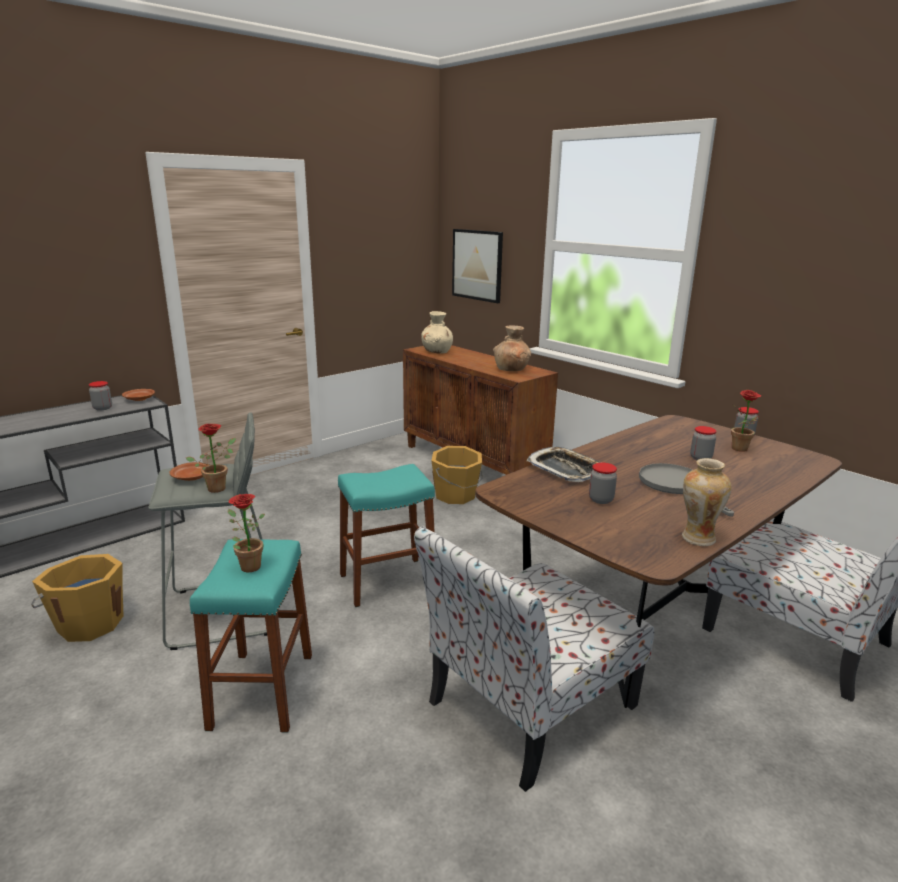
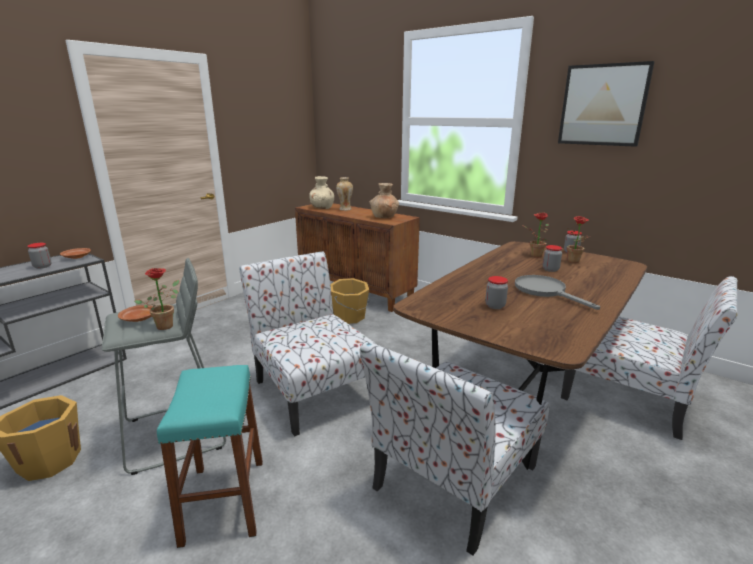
camera: 10 degrees left, 0 degrees up
potted plant [228,494,265,572] -> potted plant moved to [523,212,549,257]
turquoise stool [338,464,435,607] -> chair [239,251,377,436]
picture [452,229,503,303] -> picture moved to [558,61,655,147]
tray [527,447,603,482] -> none
vase [682,458,731,546] -> vase moved to [336,177,353,211]

